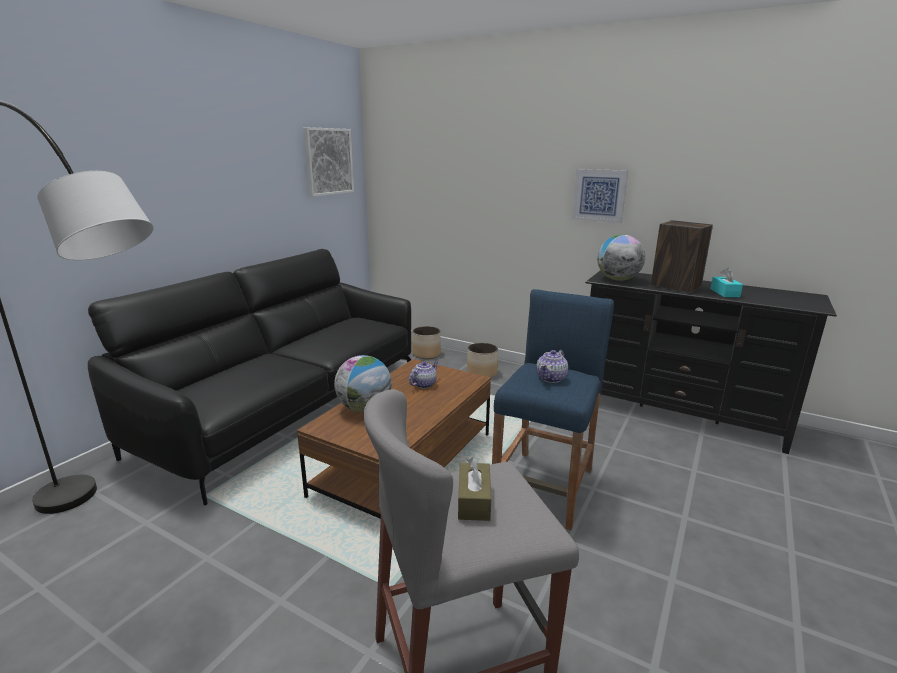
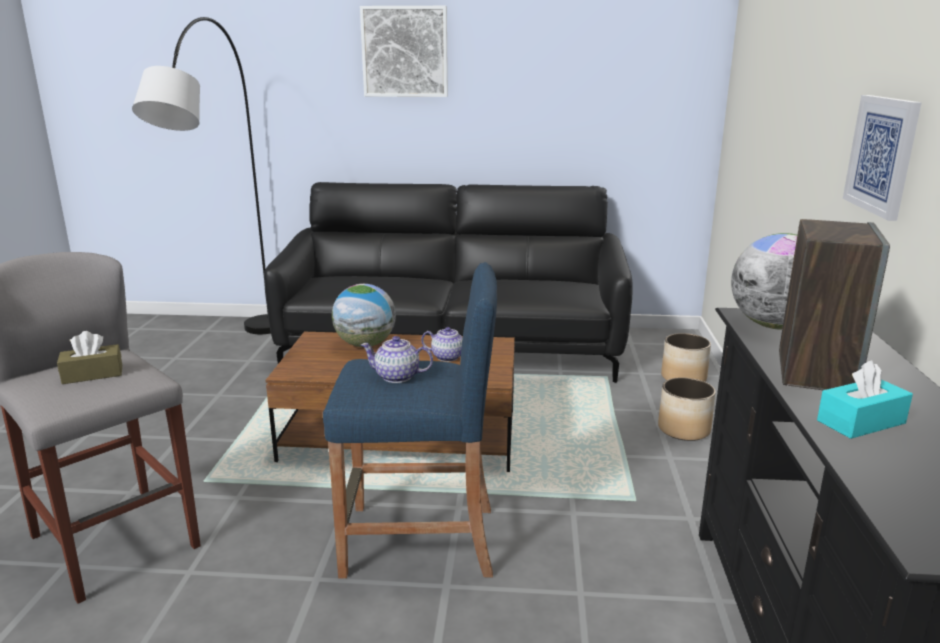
camera: 65 degrees right, 0 degrees up
picture [303,127,354,197] -> picture moved to [360,6,448,97]

